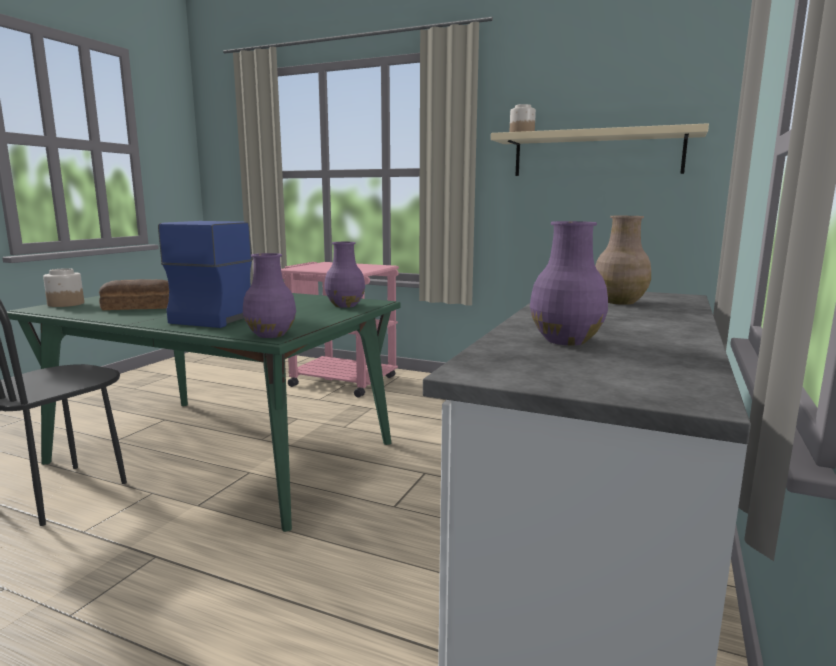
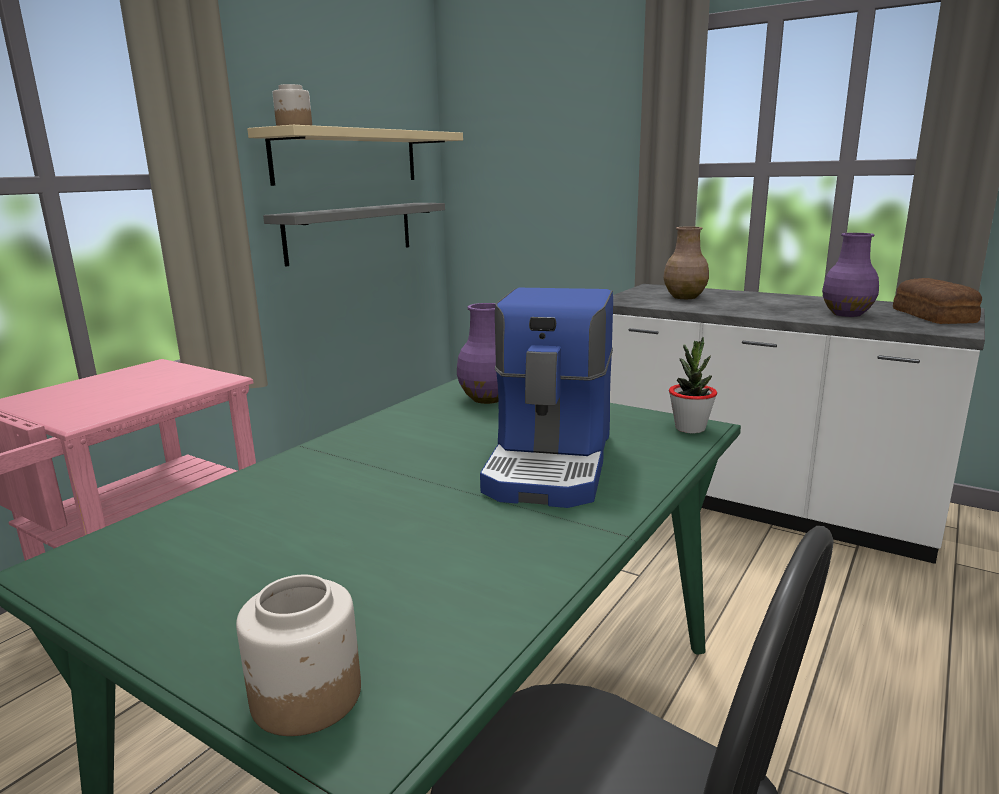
camera: 80 degrees left, 5 degrees up
bread [99,279,169,310] -> bread moved to [893,278,982,324]
coffee machine [158,221,253,328] -> coffee machine turned 105 degrees counterclockwise [480,288,613,508]
purple vase [243,253,296,338] -> potted plant [669,337,717,433]
none -> grey shelf [263,203,445,267]

